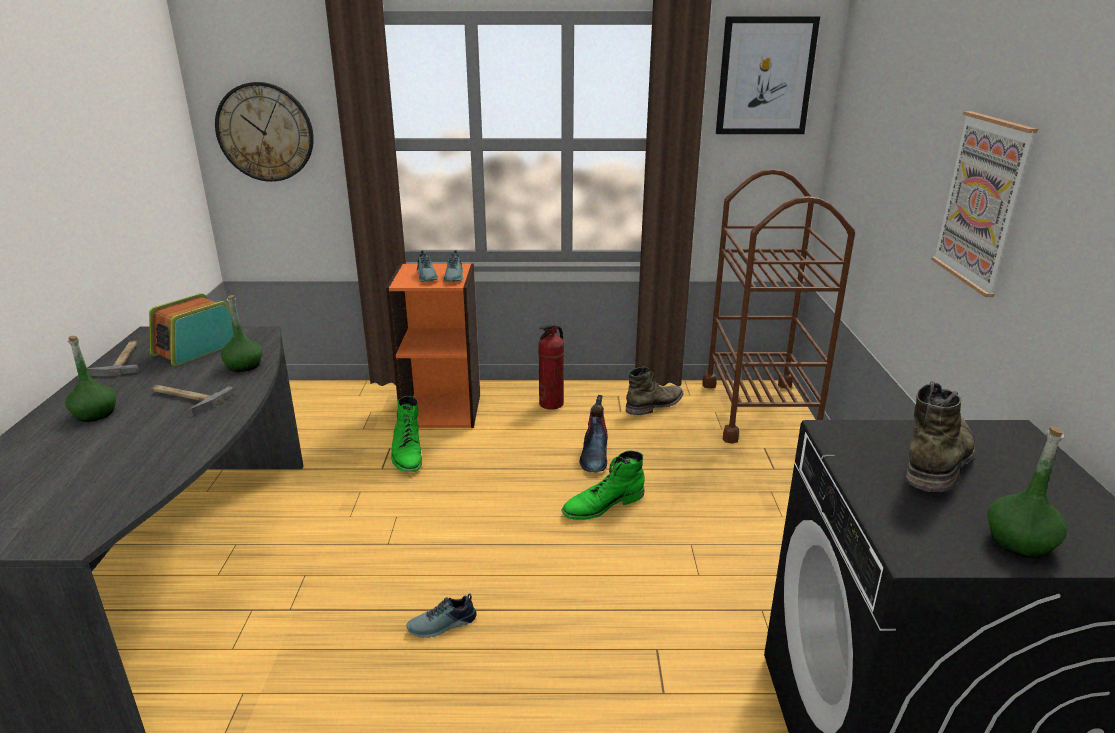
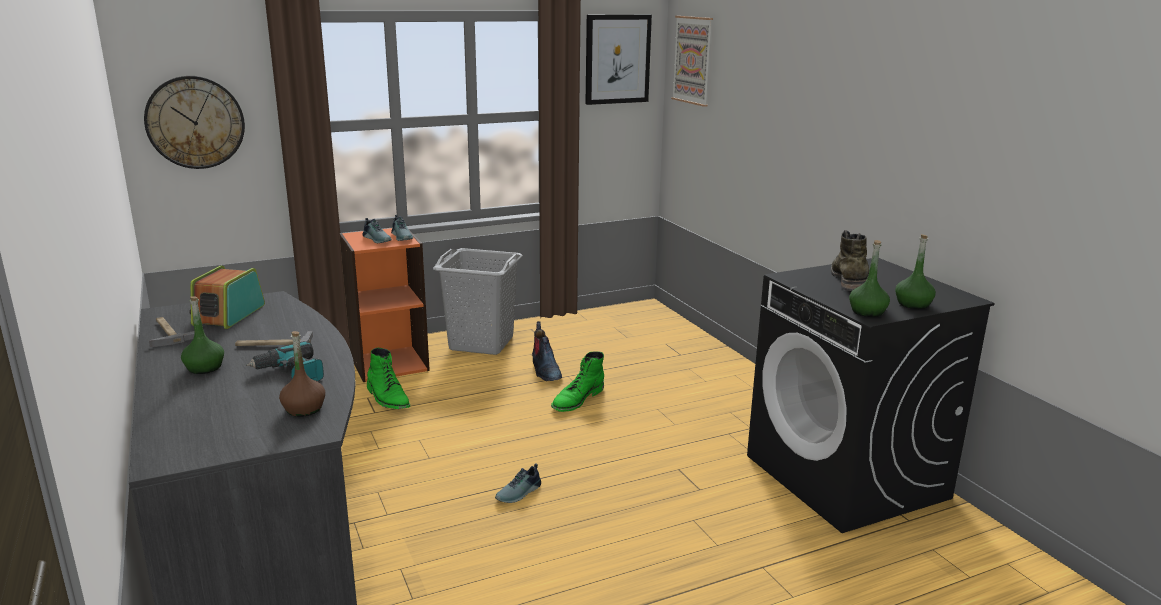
camera: 25 degrees left, 5 degrees down
green bottle [221,295,263,372] -> green bottle moved to [849,240,890,317]
fire extinguisher [538,324,564,410] -> grey laundry basket [433,248,523,355]
green boot [626,366,684,415] -> none
brown cart [702,169,855,443] -> none
picture [931,111,1038,297] -> picture moved to [671,16,713,107]
none -> power drill [246,341,324,381]
none -> brown bottle [279,331,325,417]

